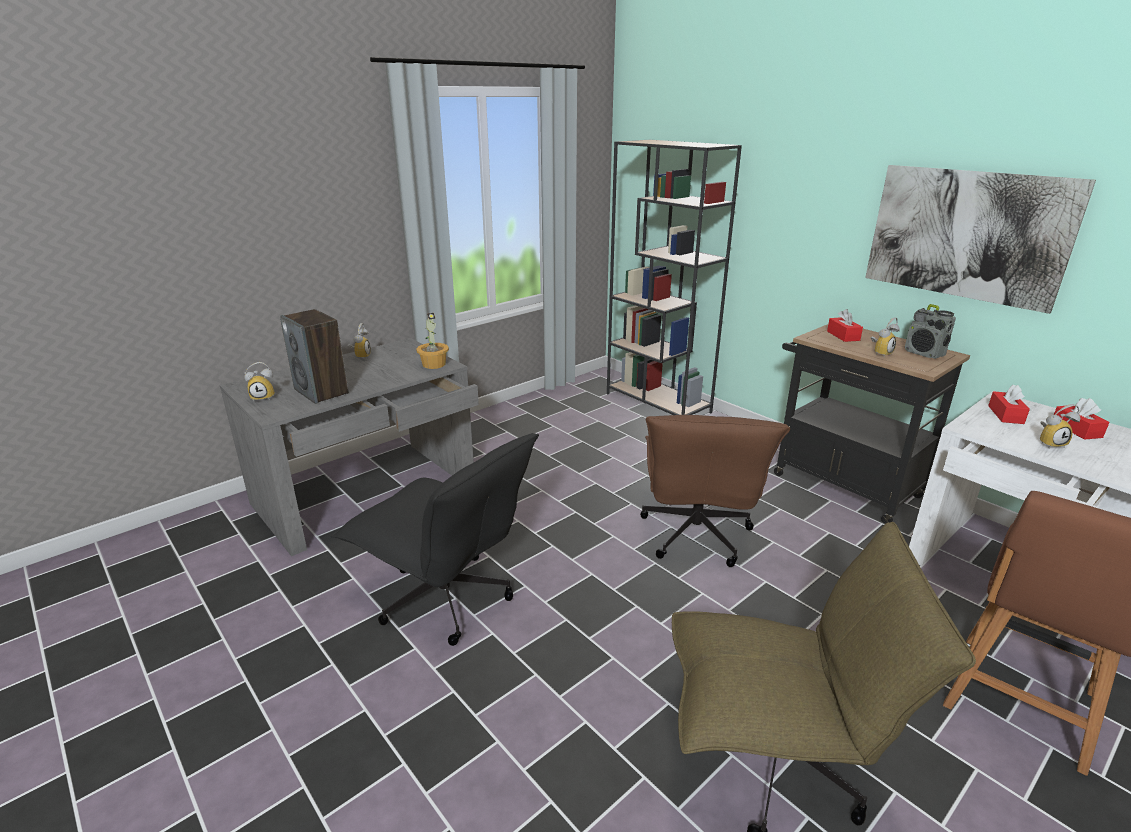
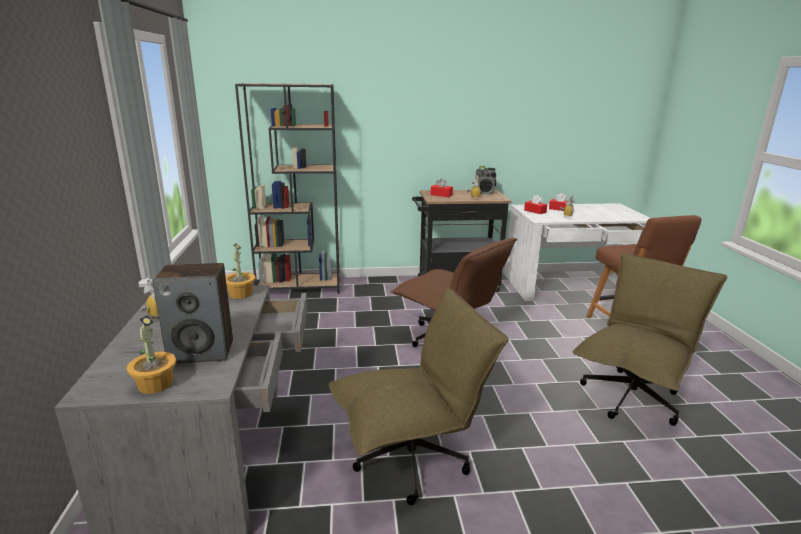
camera: 55 degrees left, 5 degrees down
alarm clock [245,362,275,401] -> potted plant [127,315,177,394]
black office chair [331,433,539,646] -> beige office chair [329,288,508,505]
picture [865,165,1096,314] -> none

